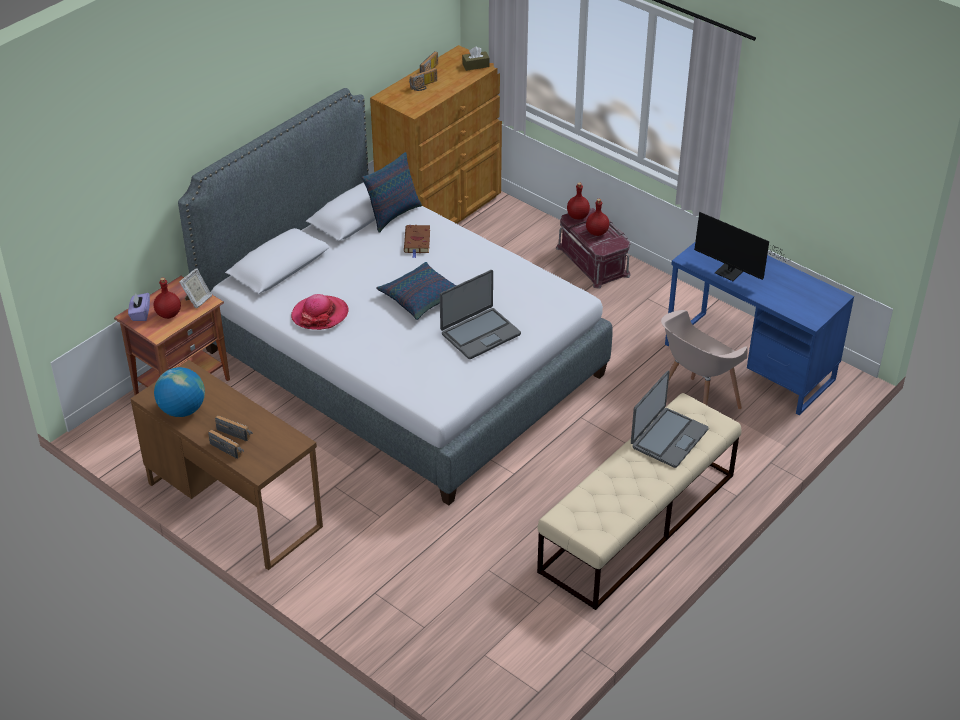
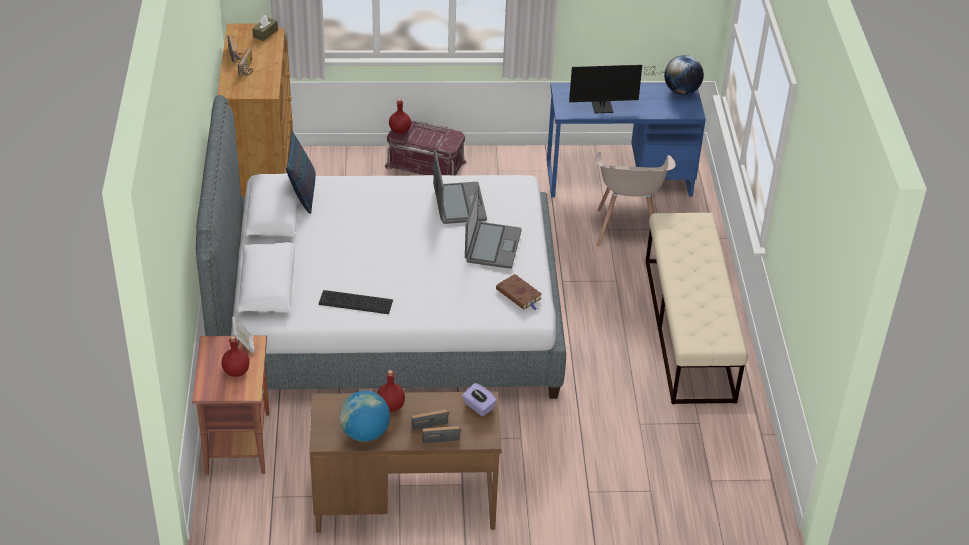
camera: 45 degrees left, 0 degrees up
purple tissue box [128,293,150,321] -> purple tissue box moved to [462,383,497,416]
hat [291,294,349,330] -> keyboard [319,290,393,314]
blue pillow [376,262,456,320] -> none
brown book [404,225,430,258] -> brown book moved to [496,274,542,311]
red bottle [586,199,609,236] -> red bottle moved to [377,370,405,412]
laptop [631,370,709,468] -> laptop moved to [433,150,487,224]
none -> globe [664,55,704,95]

